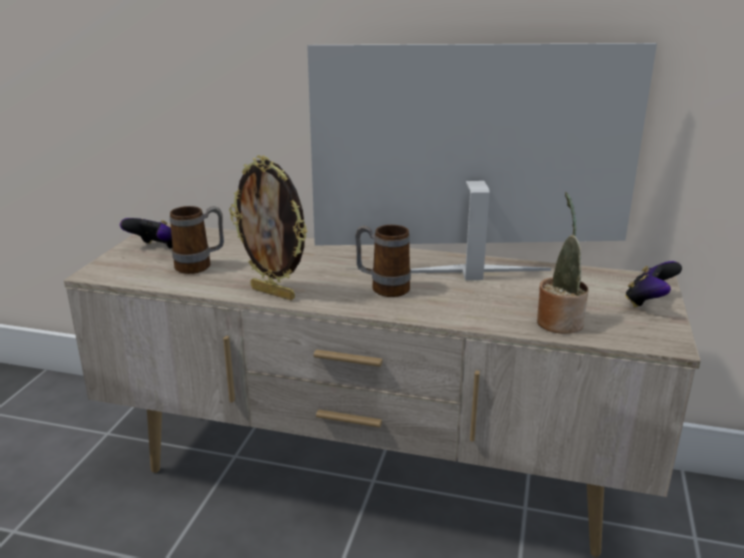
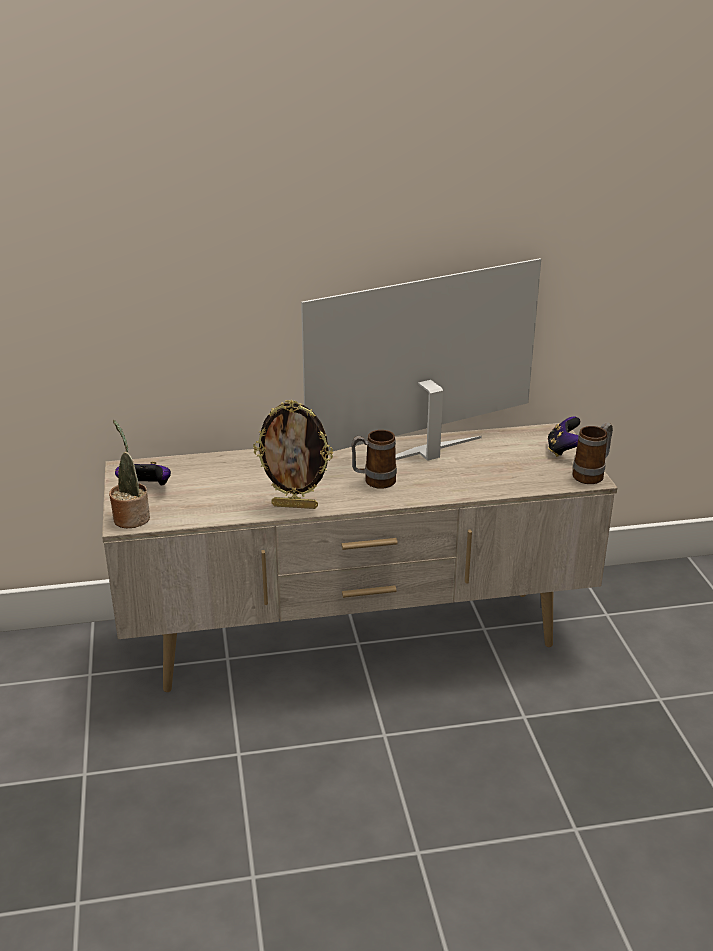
camera: 25 degrees left, 5 degrees up
mug [170,206,224,274] -> mug moved to [572,422,613,484]
potted plant [537,192,589,334] -> potted plant moved to [109,420,150,528]

